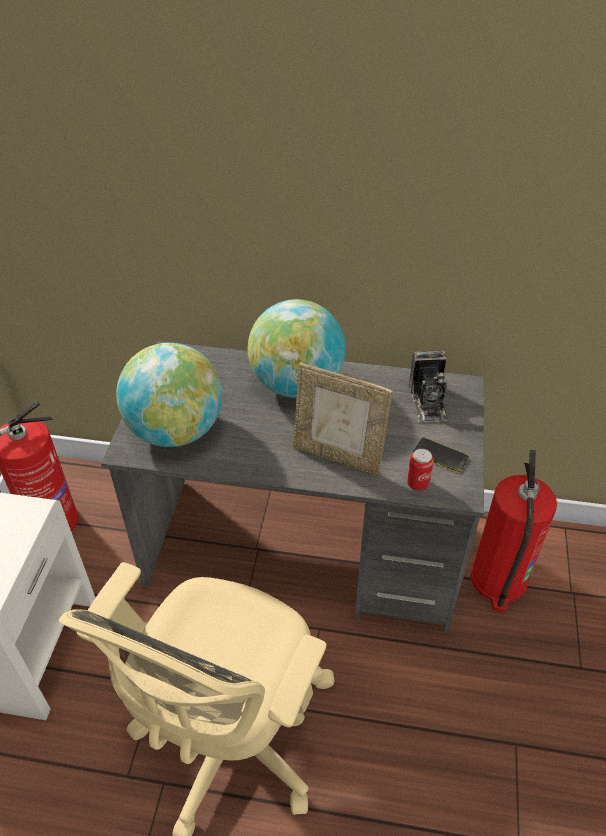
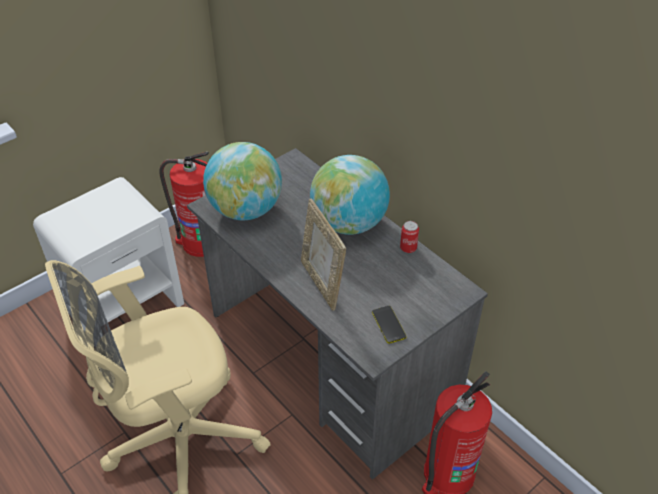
camera: 40 degrees right, 0 degrees up
can [407,448,434,491] -> can moved to [400,221,419,253]
camera [409,350,448,422] -> none

